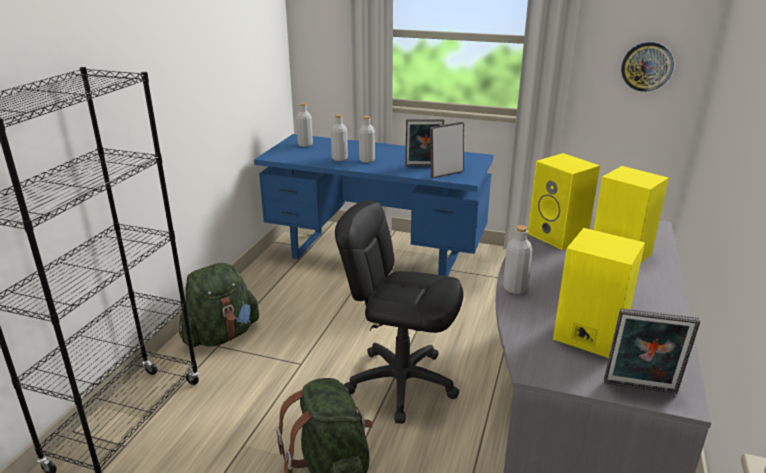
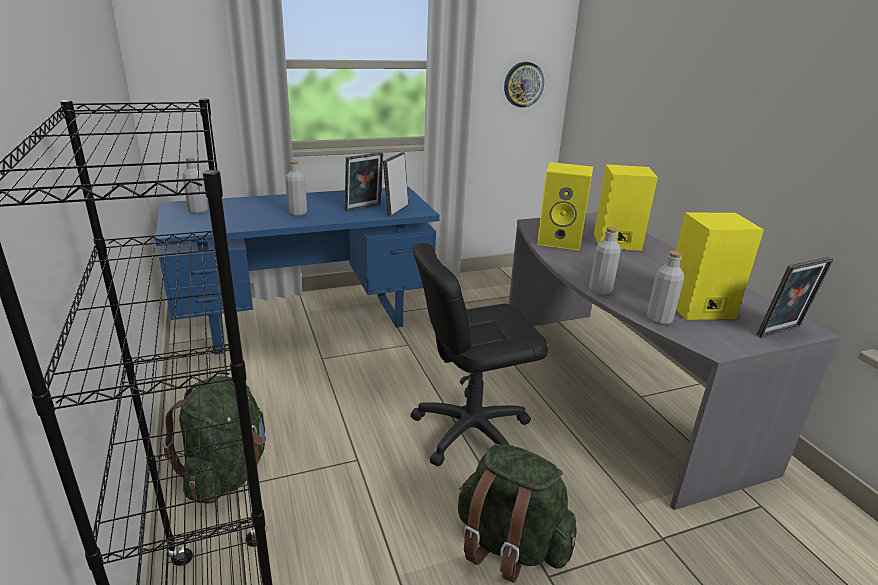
camera: 40 degrees left, 0 degrees up
grey bottle [331,115,348,161] -> grey bottle moved to [647,251,684,325]

